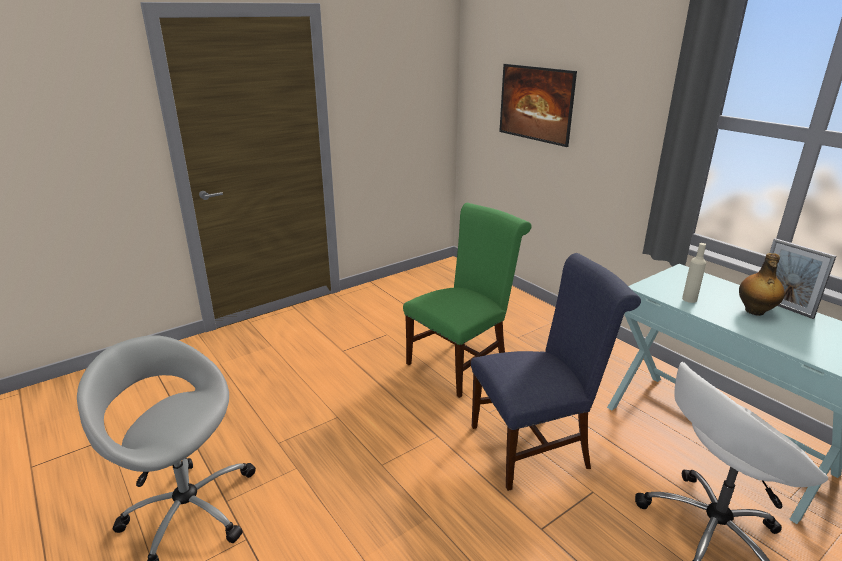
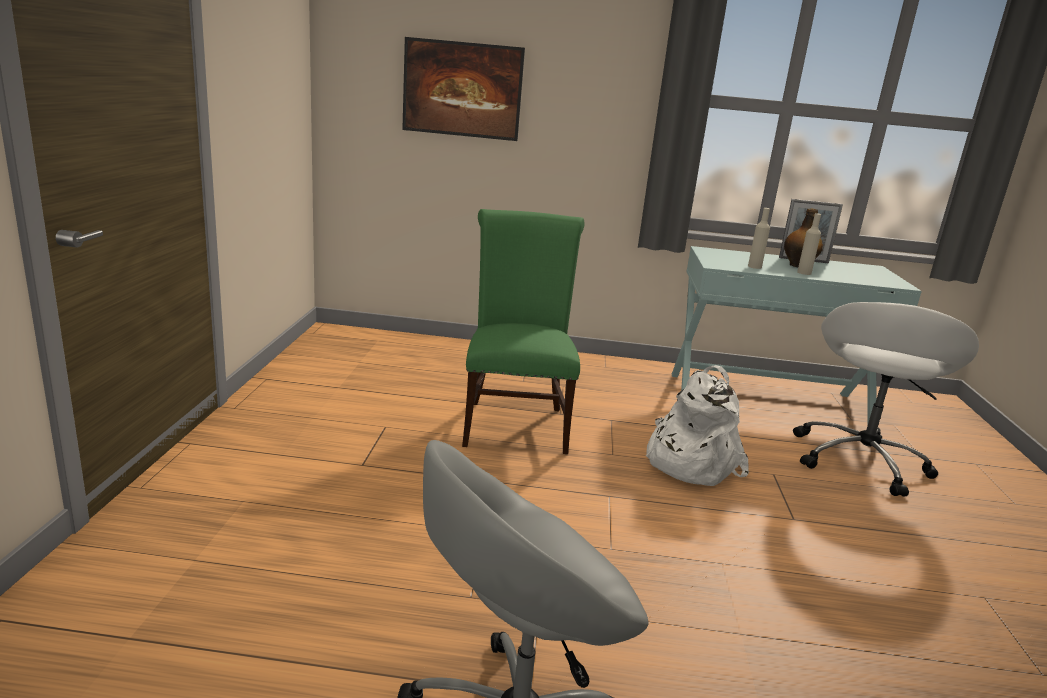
camera: 50 degrees left, 5 degrees down
blue chair [471,253,641,491] -> white backpack [646,365,749,486]
none -> beige bottle [797,213,821,275]

